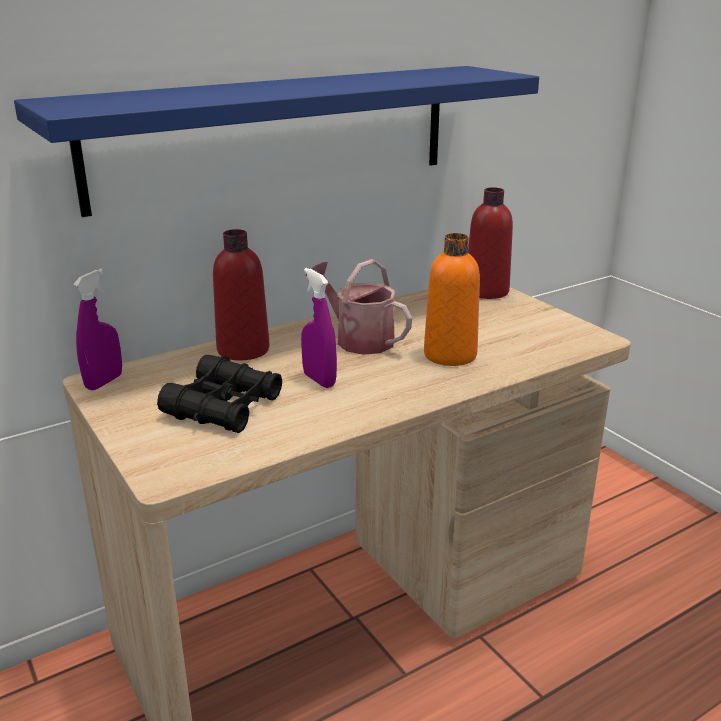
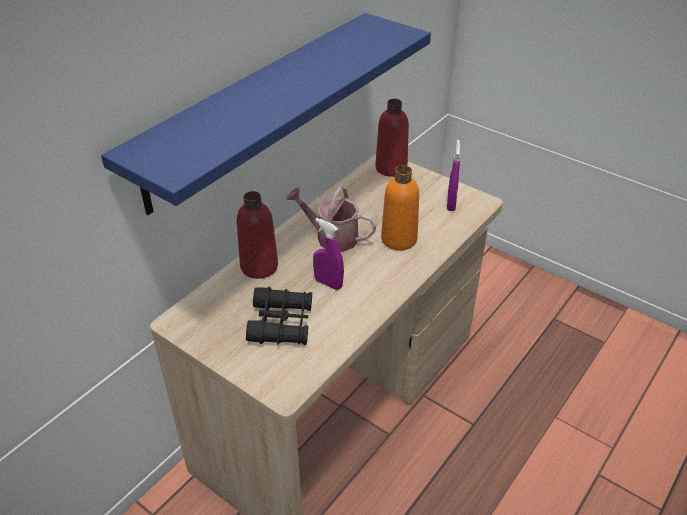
camera: 20 degrees left, 15 degrees up
purple spray bottle [73,269,122,390] -> purple spray bottle moved to [447,140,460,211]

